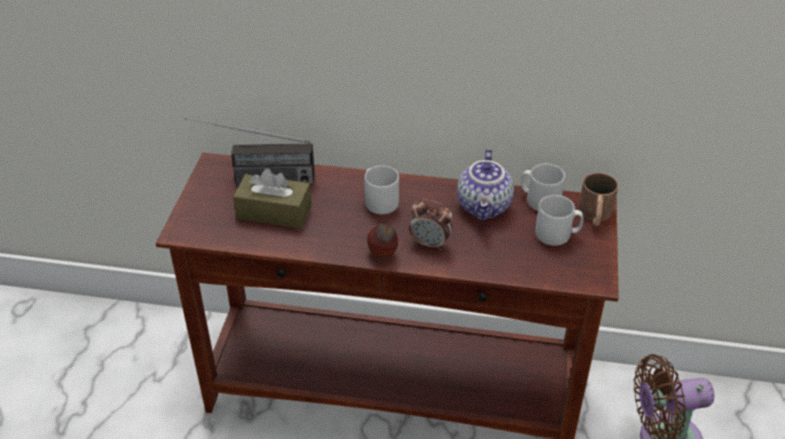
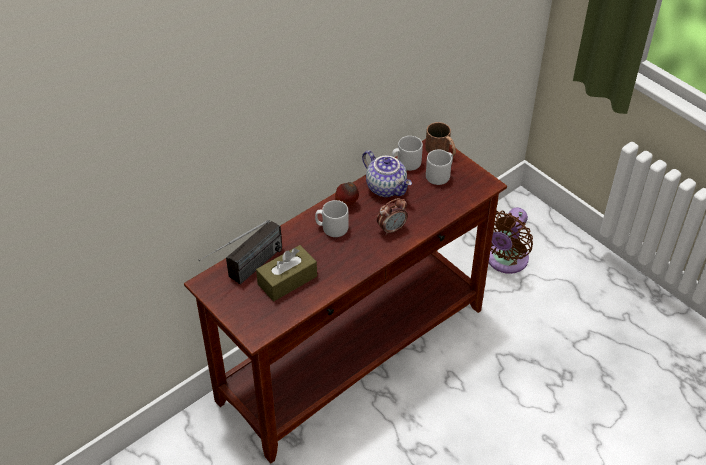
camera: 50 degrees left, 5 degrees up
apple [367,223,398,258] -> apple moved to [335,182,359,207]

